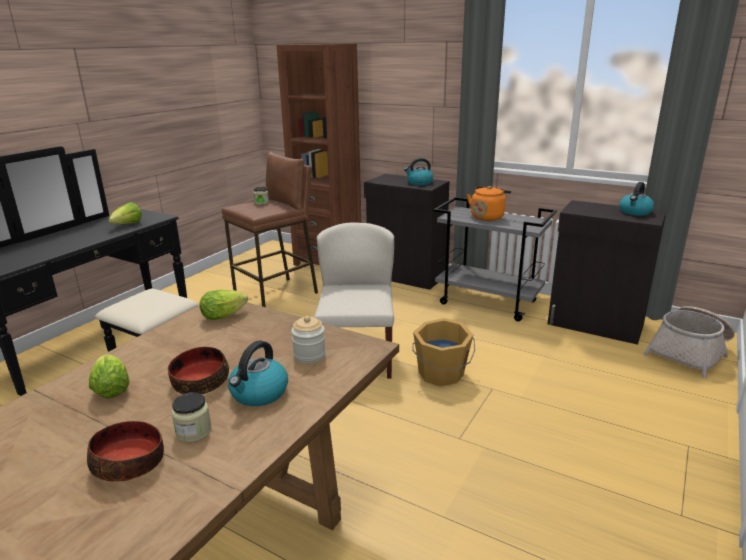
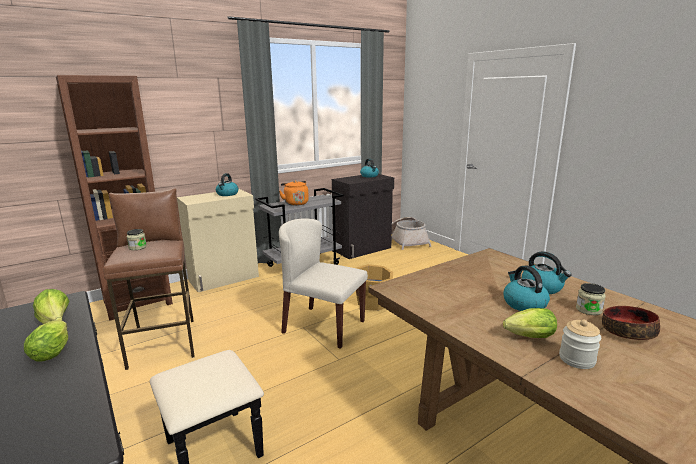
camera: 65 degrees left, 5 degrees down
bowl [168,347,229,394] -> kettle [504,265,550,311]
lettuce [200,289,248,320] -> lettuce moved to [24,320,68,362]
jar [291,316,326,363] -> jar moved to [559,319,601,369]
black cabinet [364,174,450,290] -> beige cabinet [177,189,259,292]

